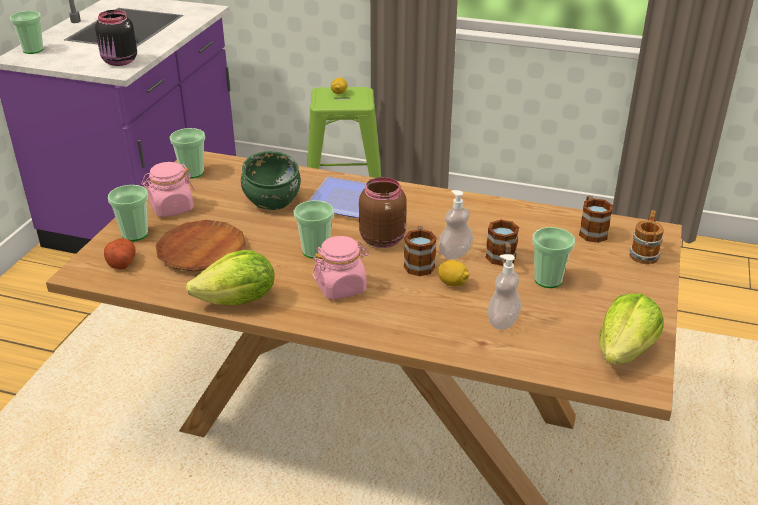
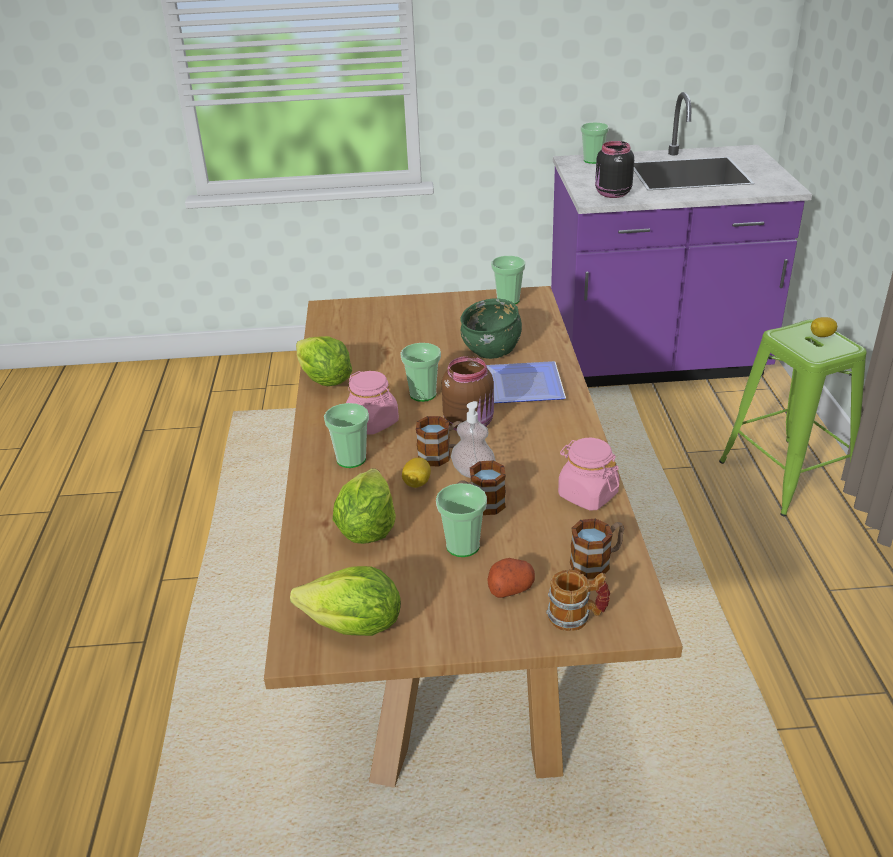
camera: 70 degrees right, 0 degrees up
potato [104,238,136,269] -> potato moved to [487,558,535,598]
cup [108,185,148,241] -> cup moved to [324,403,369,468]
pink jar [141,162,194,217] -> pink jar moved to [558,438,620,511]
brown plate [156,220,246,272] -> none
soap dispenser [488,254,521,330] -> lettuce [332,468,396,544]

